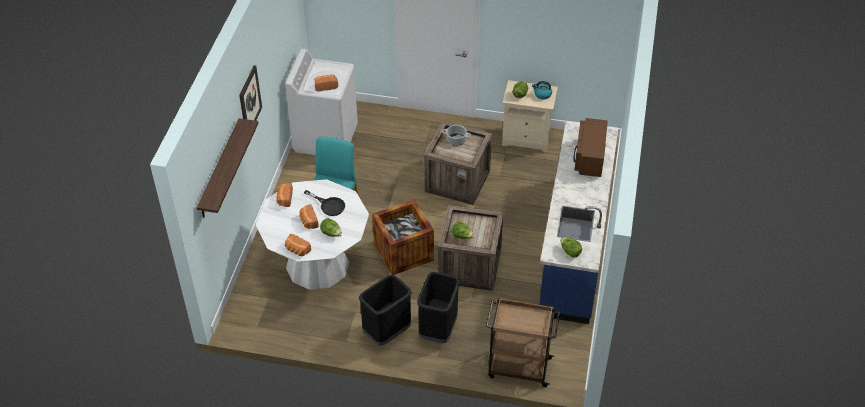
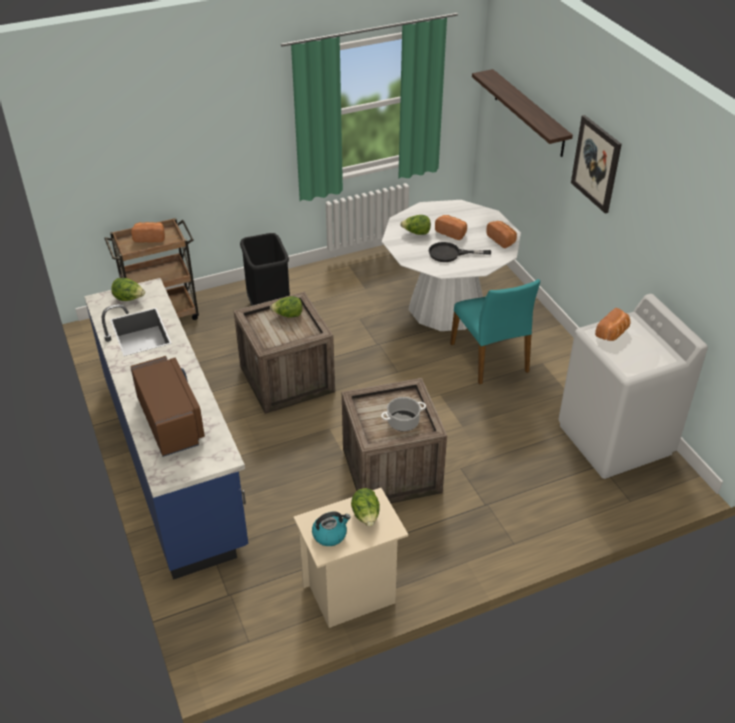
camera: 145 degrees right, 5 degrees down
bread [285,234,311,256] -> bread moved to [131,222,165,242]
black trash can [359,275,412,346] -> none
crate [372,200,434,275] -> none

